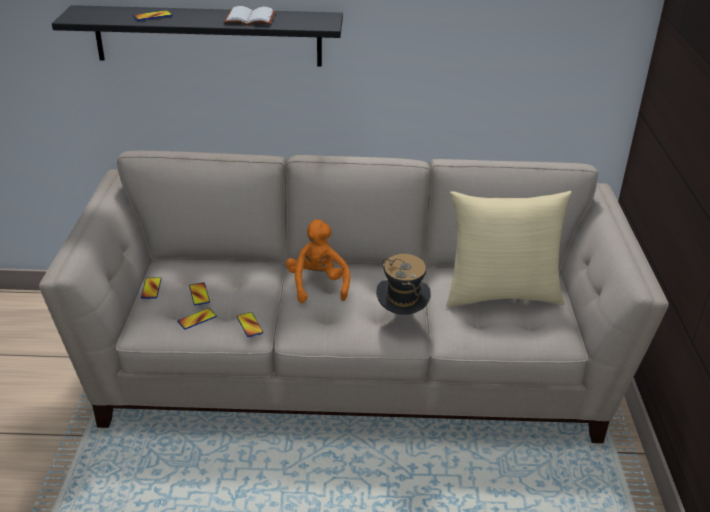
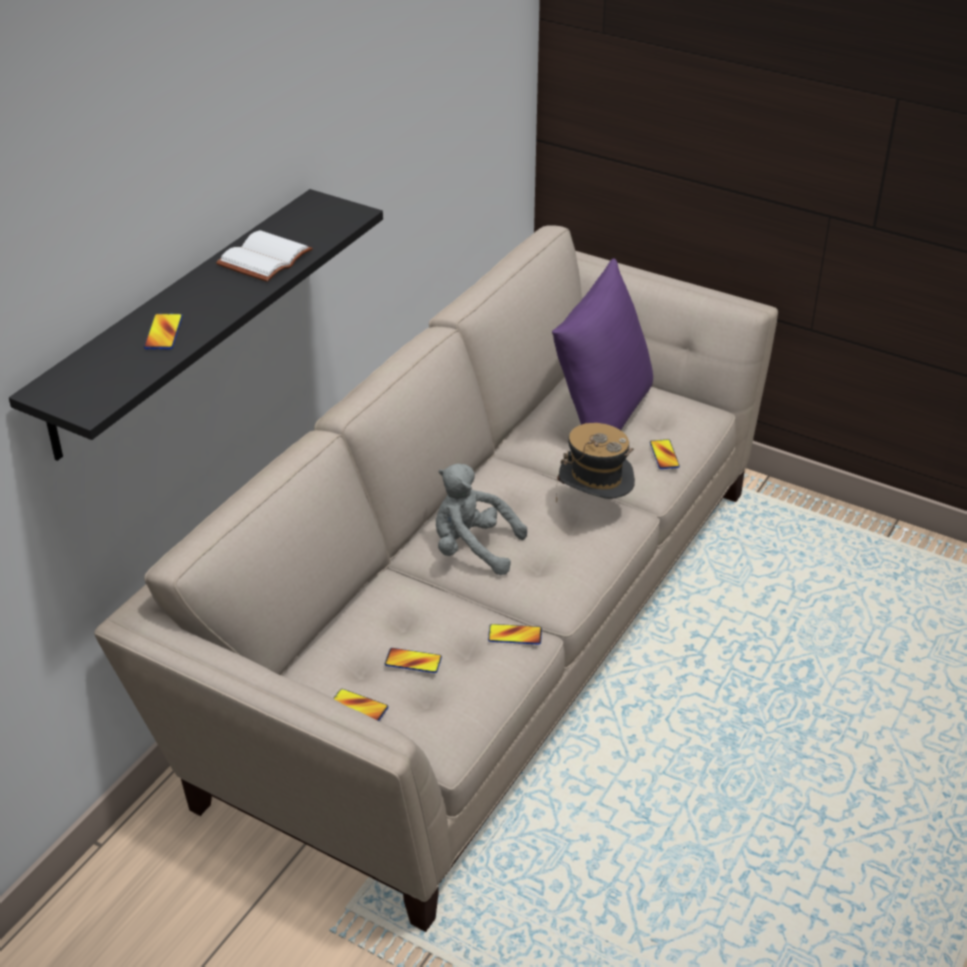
camera: 60 degrees left, 5 degrees up
phone [177,308,217,330] -> phone moved to [650,439,680,469]
orange plush toy [286,219,350,303] -> grey plush toy [436,463,527,575]
beige pillow [446,191,572,307] -> purple pillow [552,258,653,430]

